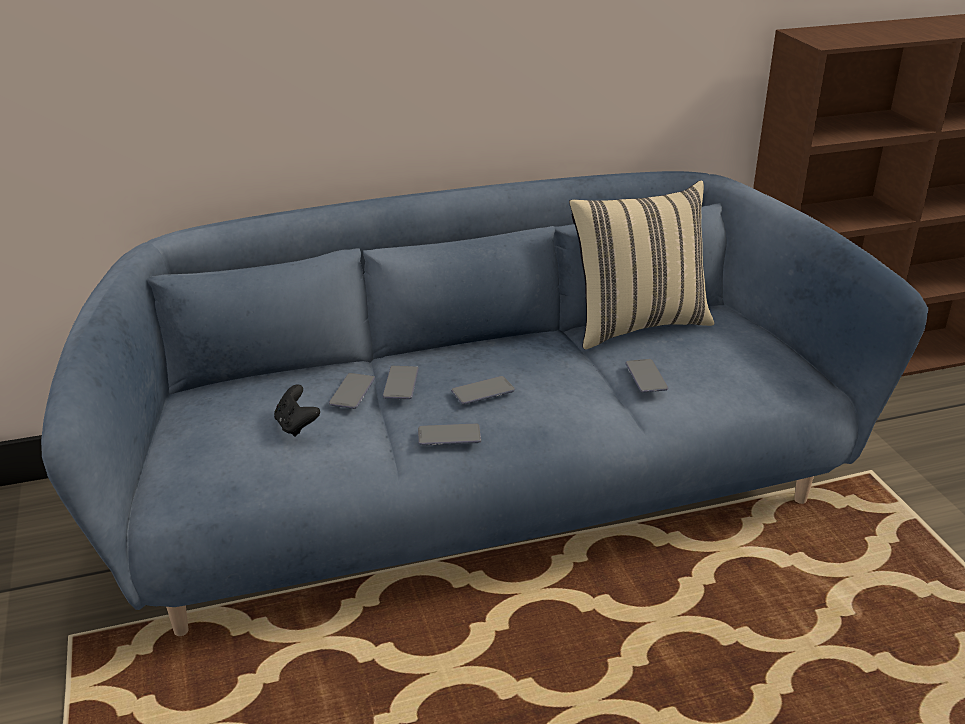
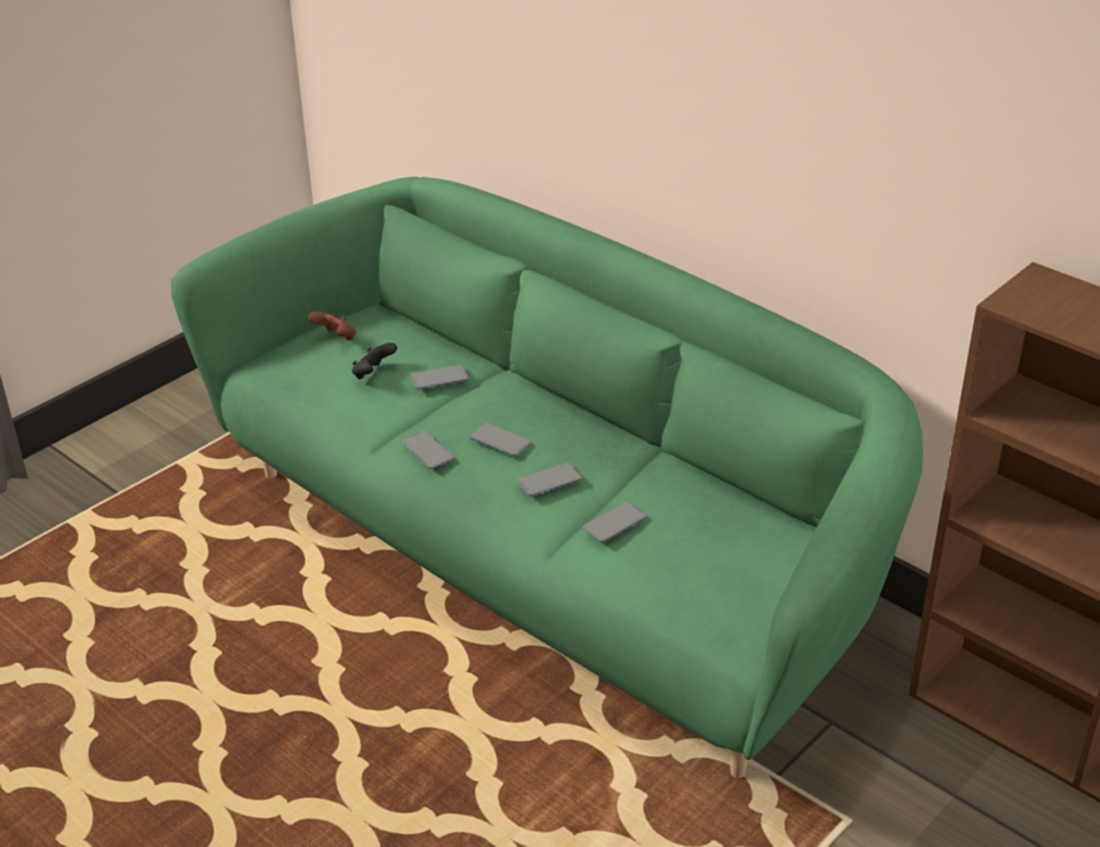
camera: 60 degrees right, 5 degrees up
blue sofa [41,171,928,636] -> green sofa [171,177,923,778]
phone [383,366,419,399] -> phone moved to [517,463,582,497]
beige pillow [569,181,714,349] -> none
none -> brown game controller [308,312,356,340]

